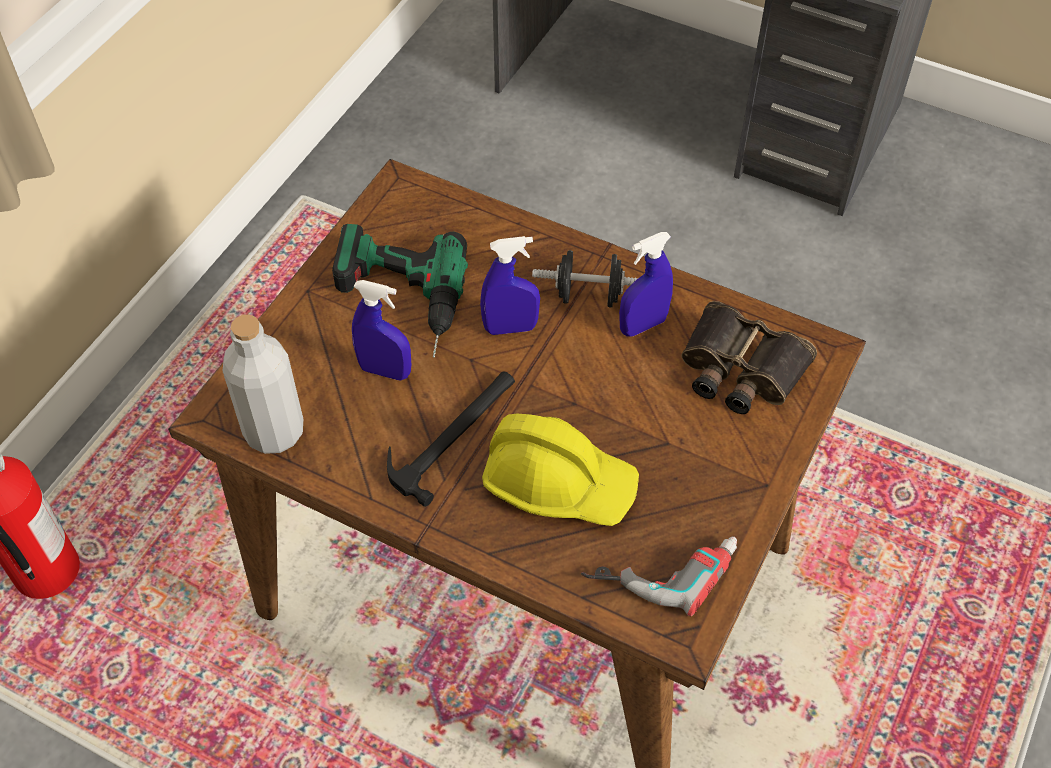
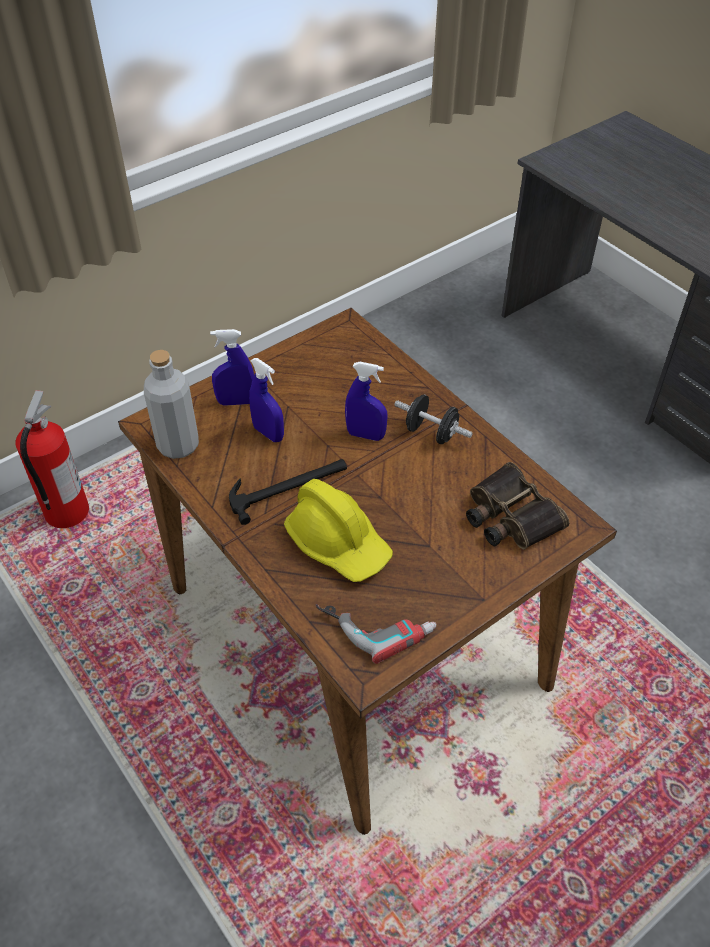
camera: 25 degrees right, 5 degrees down
power drill [332,224,468,358] -> none
blue spray bottle [619,232,673,337] -> blue spray bottle moved to [210,329,254,406]

